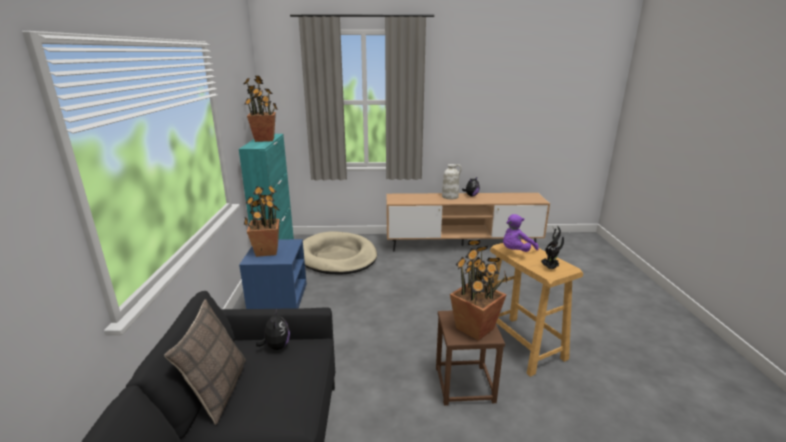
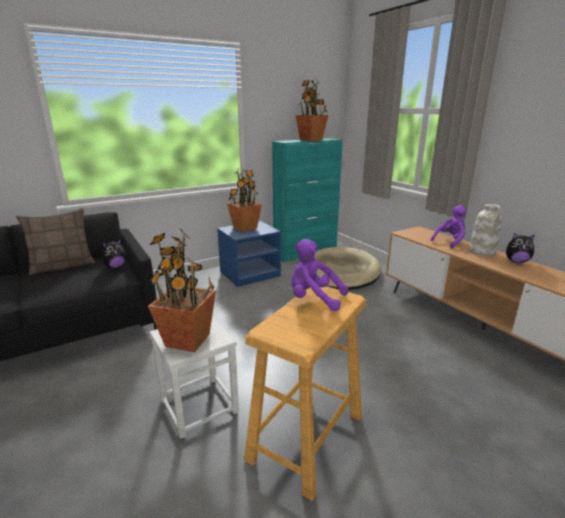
camera: 60 degrees right, 0 degrees up
brown stool [436,311,505,406] -> white stool [149,316,239,439]
potted plant [541,227,564,270] -> none
none -> purple plush toy [431,205,467,248]

